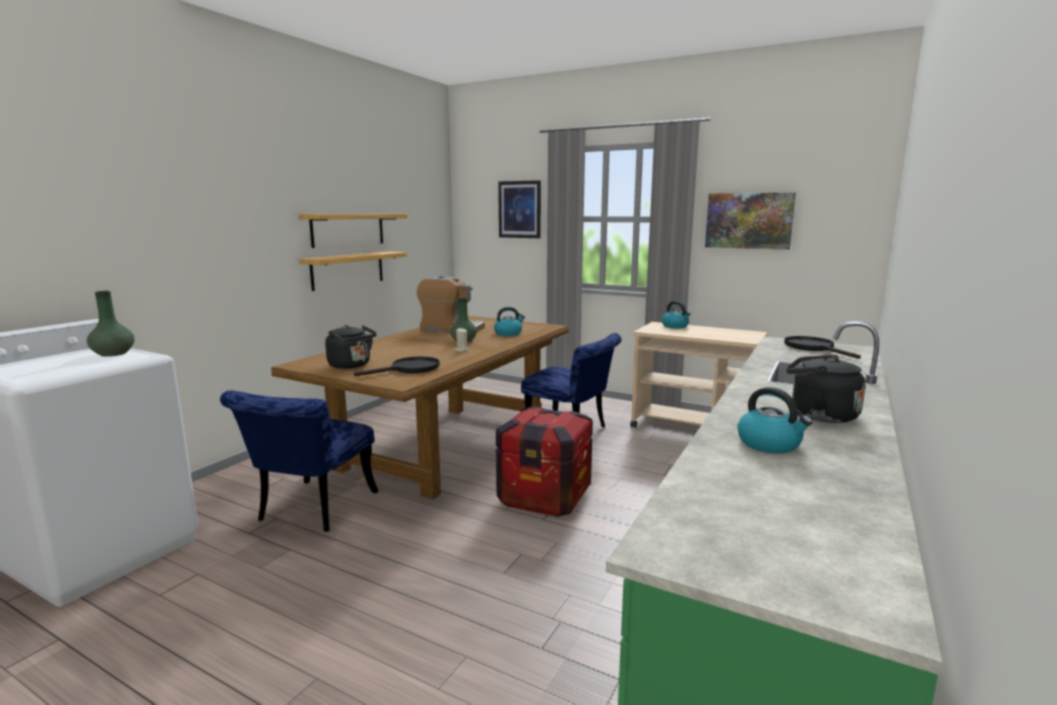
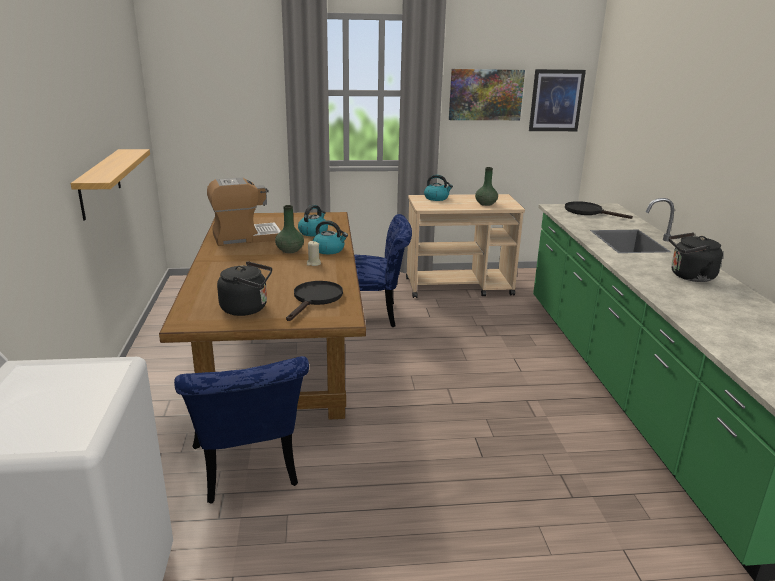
camera: 35 degrees left, 10 degrees up
green vase [87,291,135,357] -> green vase moved to [475,167,498,206]
shelf [299,214,407,248] -> none
crate [496,406,593,517] -> none
picture [498,180,541,238] -> picture moved to [529,69,586,131]
kettle [737,387,812,453] -> kettle moved to [313,220,348,254]

